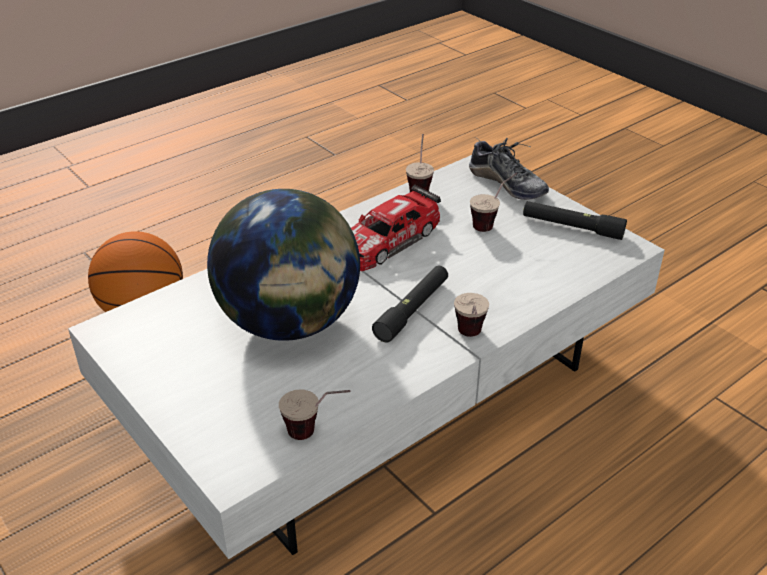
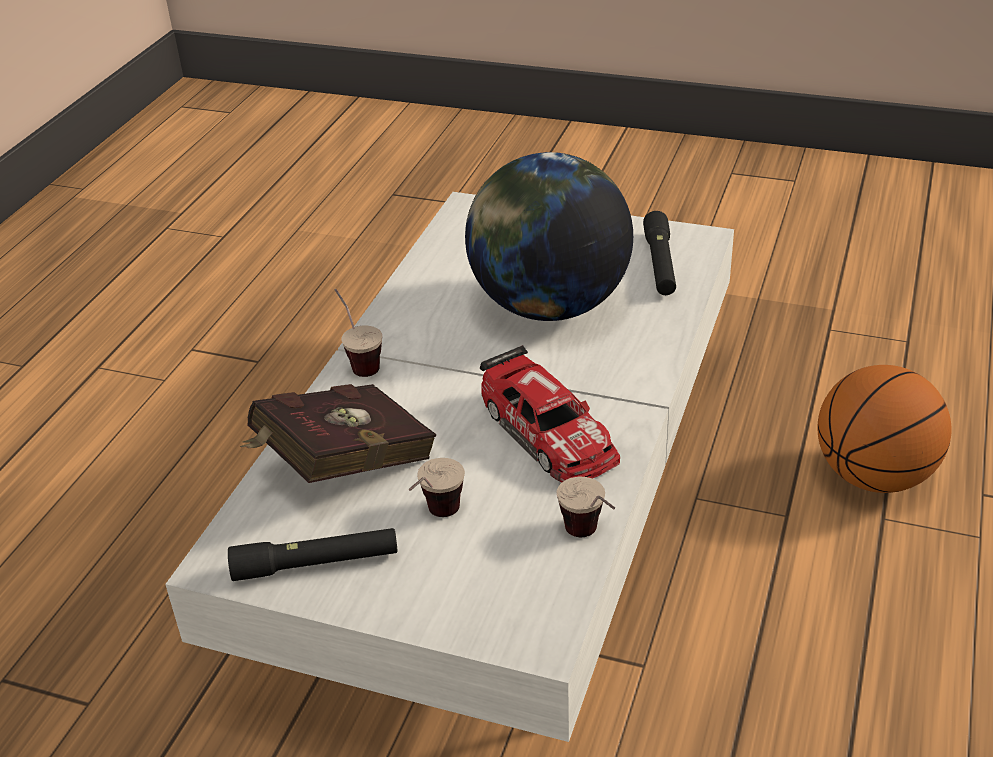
camera: 150 degrees right, 0 degrees up
cup [279,390,350,440] -> none
toy car [351,184,441,271] -> toy car turned 135 degrees clockwise [480,345,620,483]
black flashlight [372,266,448,342] -> black flashlight moved to [643,211,676,295]
shoe [469,138,549,200] -> none
none -> red book [240,384,437,483]

